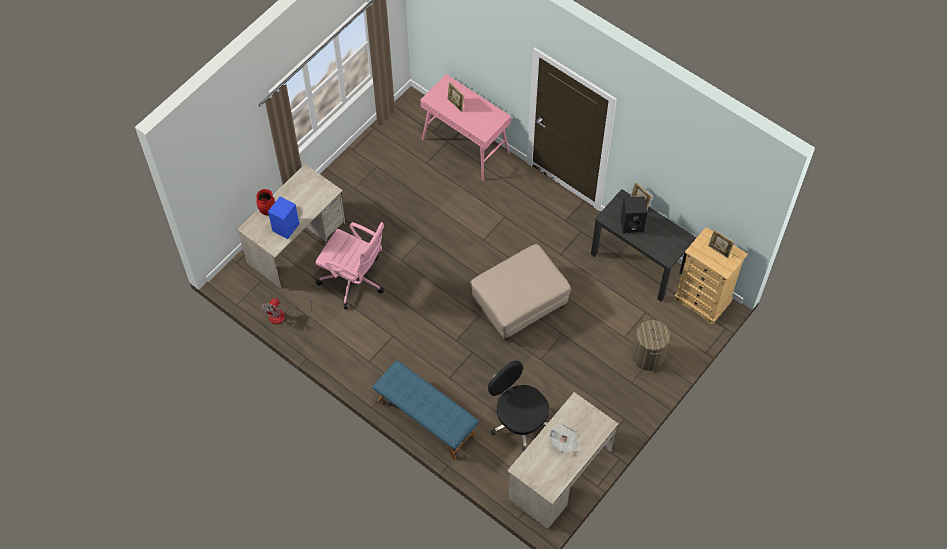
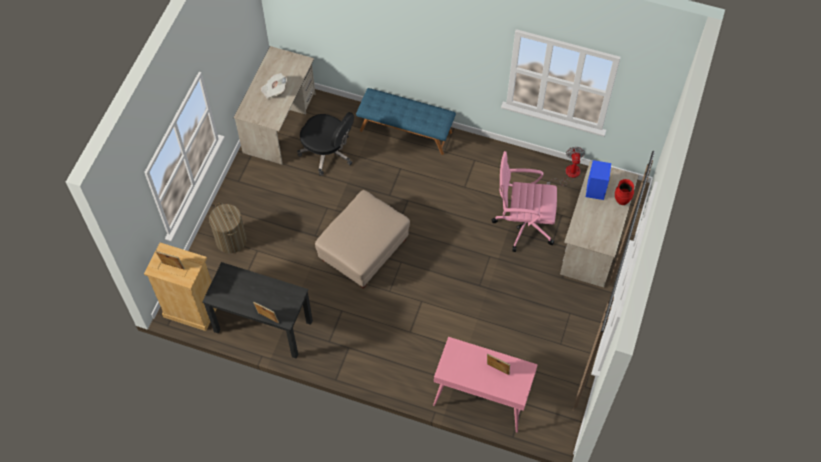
camera: 160 degrees right, 0 degrees up
black speaker [621,196,647,233] -> none

